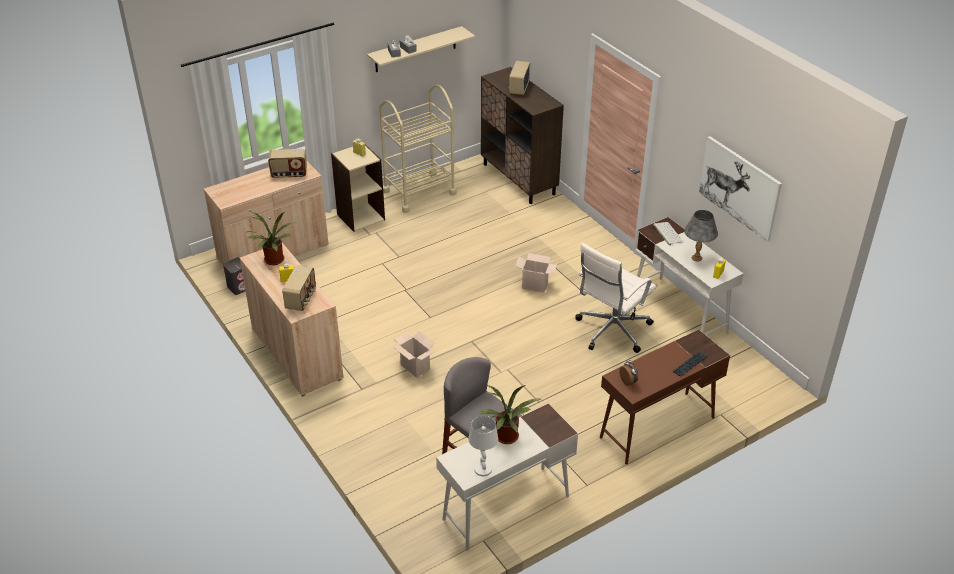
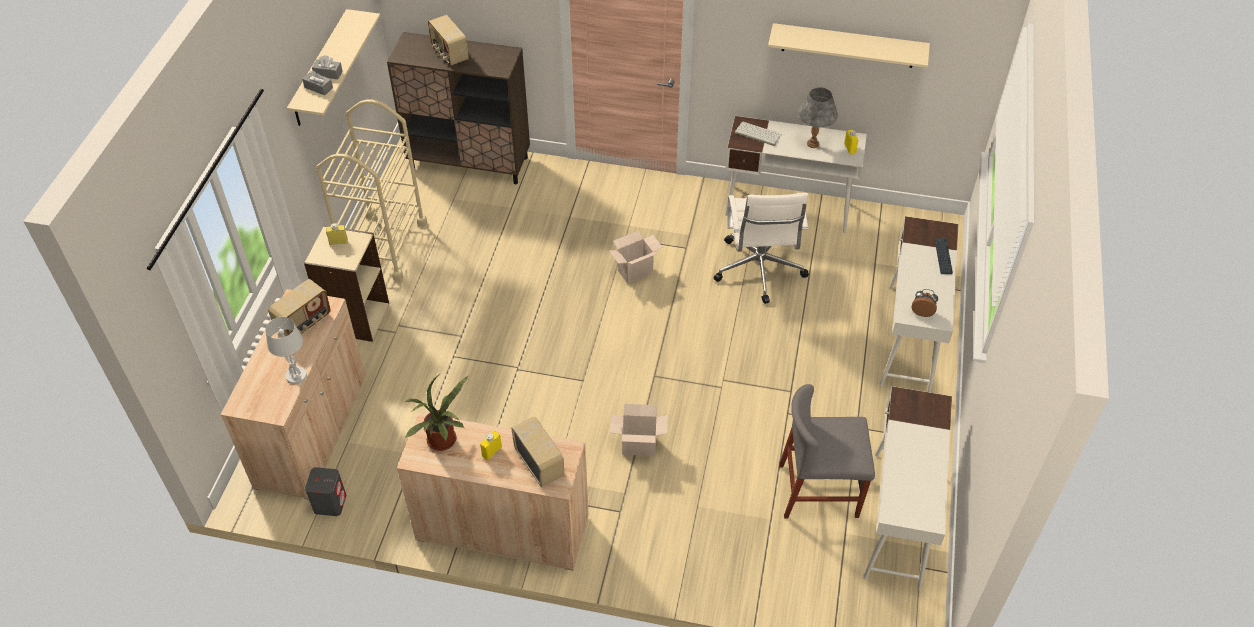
camera: 45 degrees left, 10 degrees up
white table lamp [468,416,498,476] -> white table lamp moved to [266,317,307,384]
potted plant [479,385,541,444] -> none
brown desk [600,329,730,464] -> white desk [880,216,959,393]
picture [699,136,782,242] -> beige shelf [768,23,930,68]

